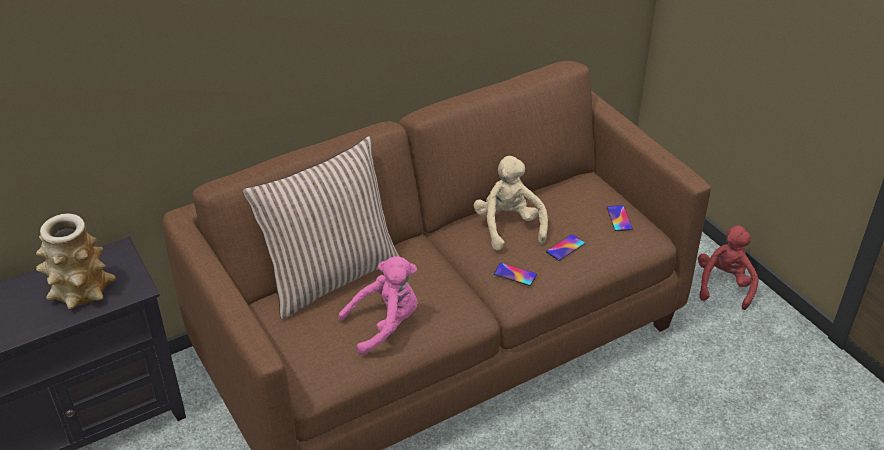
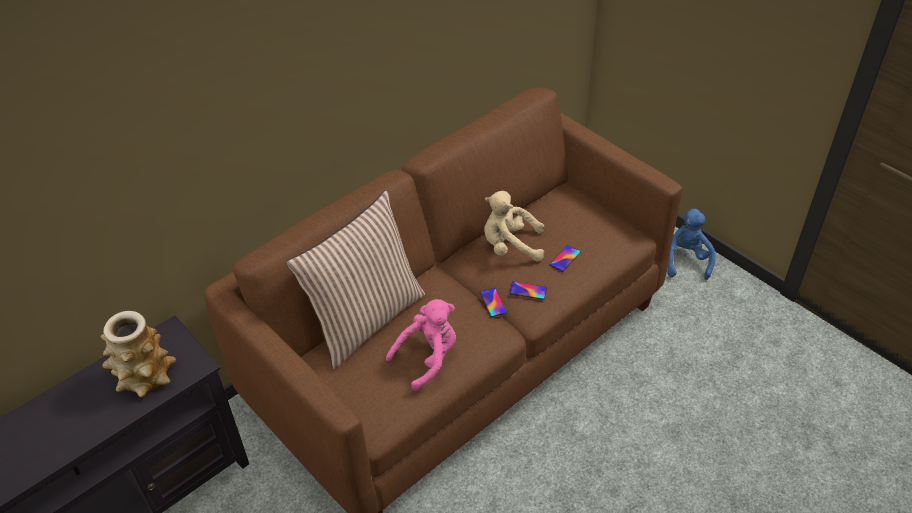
camera: 10 degrees left, 5 degrees up
beige plush toy [473,156,548,250] -> beige plush toy turned 60 degrees counterclockwise [484,191,544,262]
phone [607,205,633,231] -> phone moved to [480,288,507,317]
red plush toy [698,225,758,310] -> blue plush toy [667,208,716,280]

